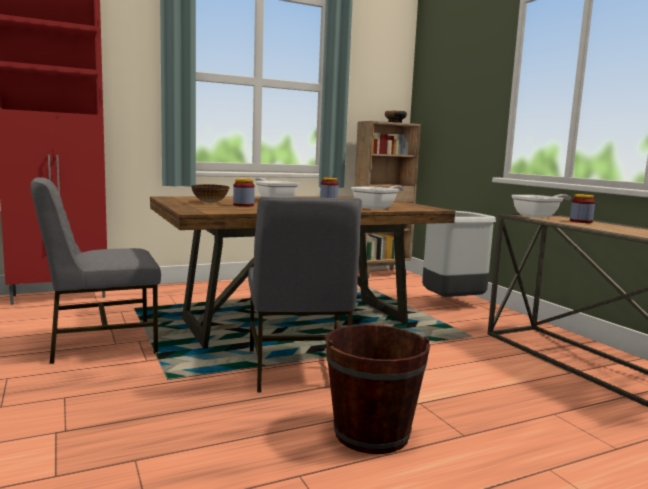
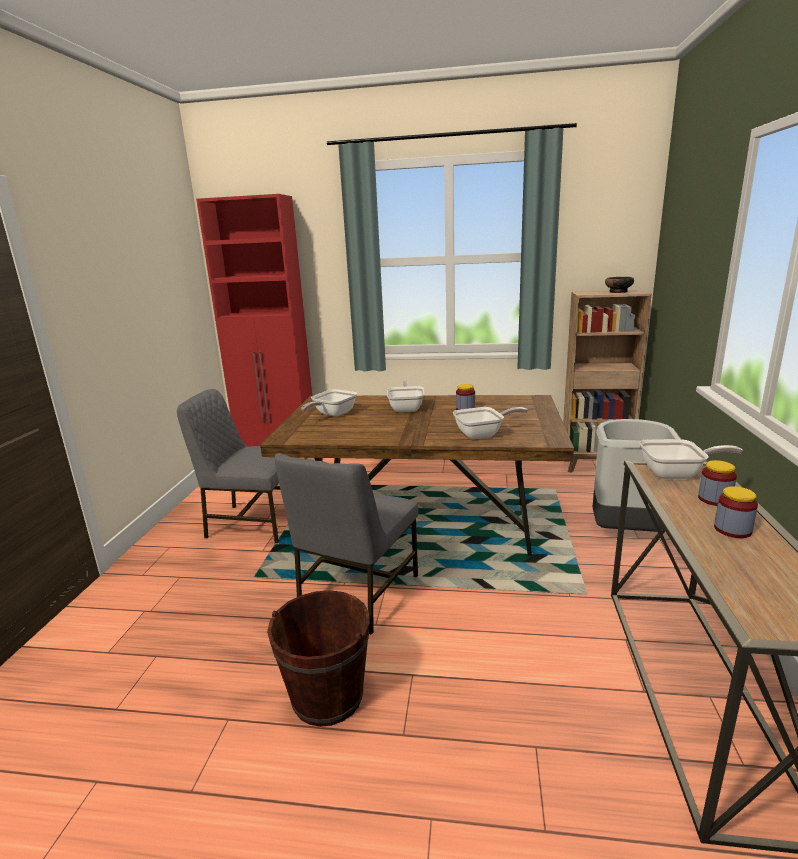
camera: 35 degrees right, 10 degrees up
bowl [191,184,230,203] -> frying pan [301,389,357,417]
jar [233,178,255,207] -> jar moved to [714,486,758,538]

